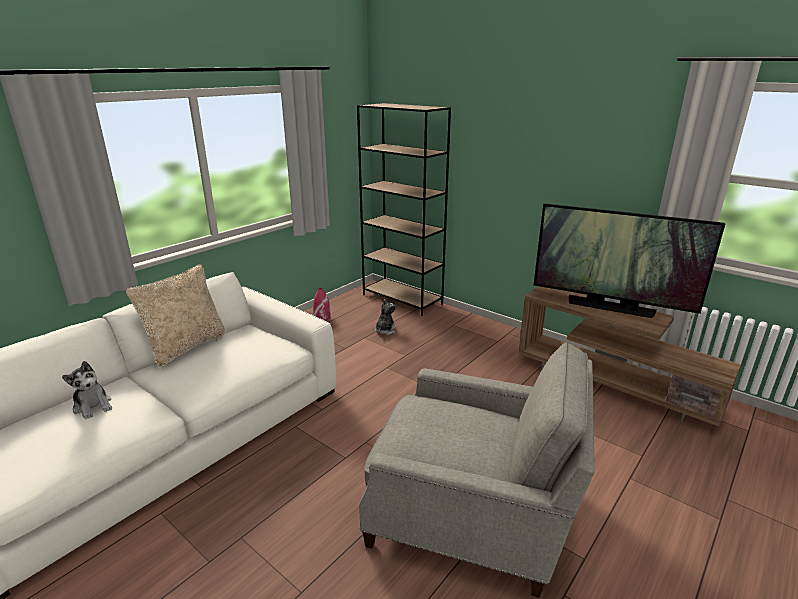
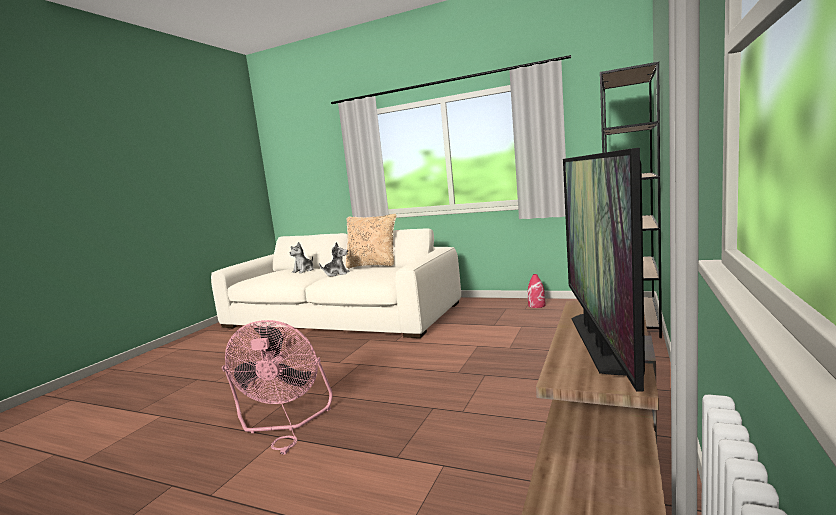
camera: 75 degrees right, 15 degrees down
grey armchair [359,342,595,598] -> pink fan [222,320,333,454]
plush toy [375,299,397,335] -> plush toy moved to [319,242,350,276]

